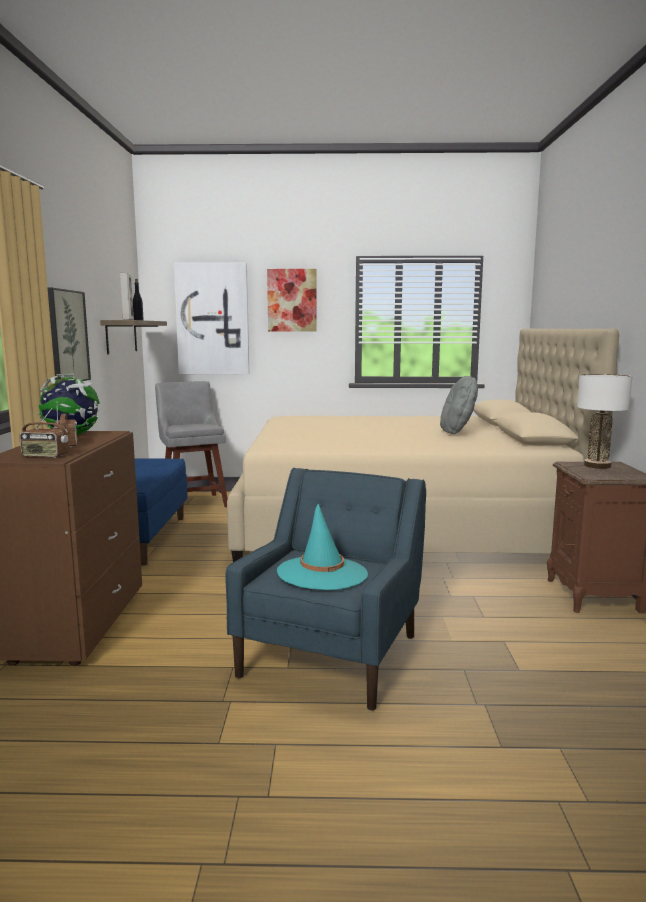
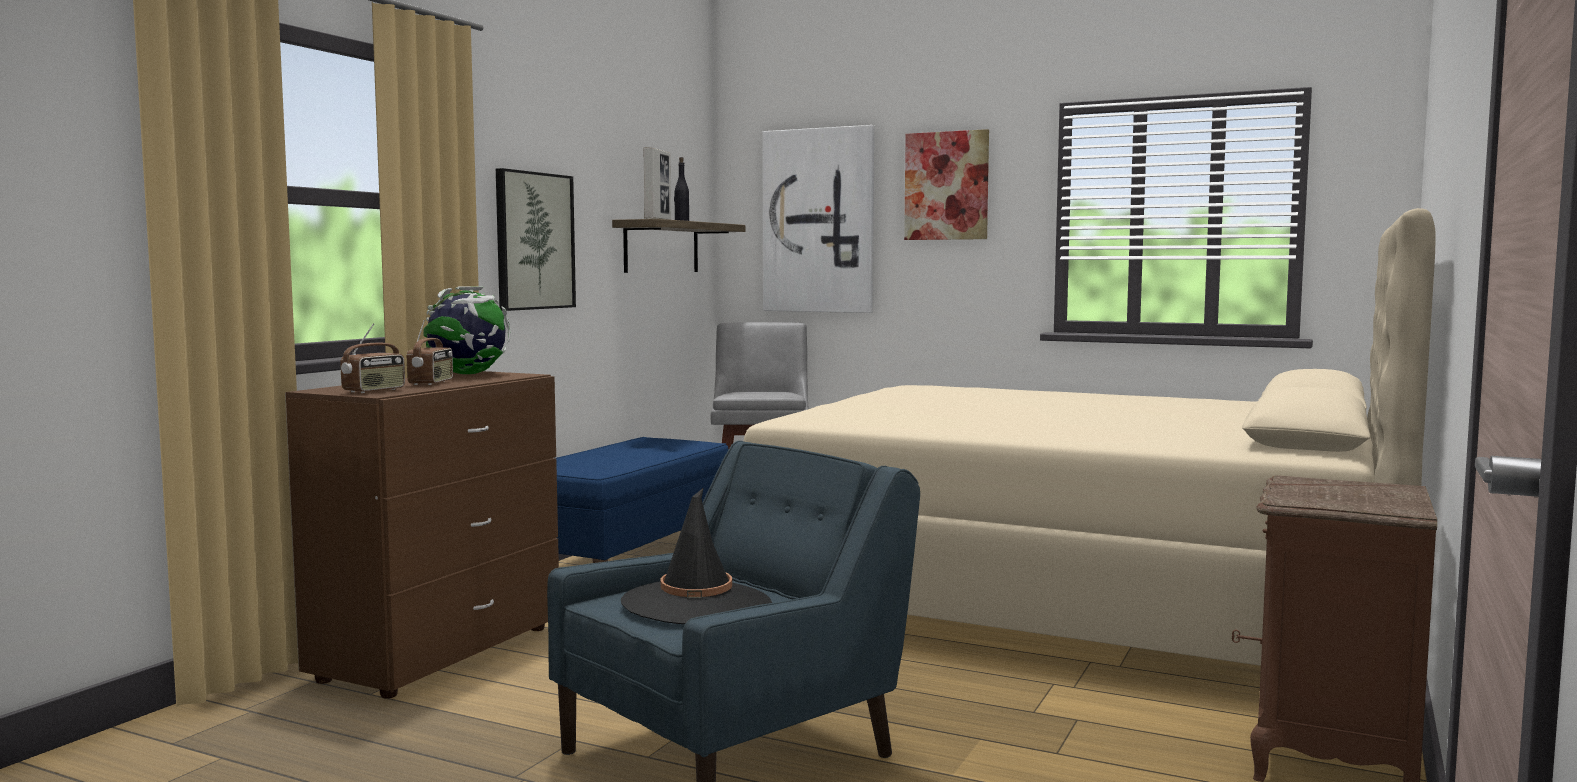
camera: 25 degrees right, 5 degrees down
radio [19,408,69,458] -> radio turned 90 degrees counterclockwise [341,323,405,393]
turquoise hat [277,504,368,590] -> black hat [621,487,772,624]
grey pillow [440,376,478,434] -> none
table lamp [577,374,632,469] -> none

